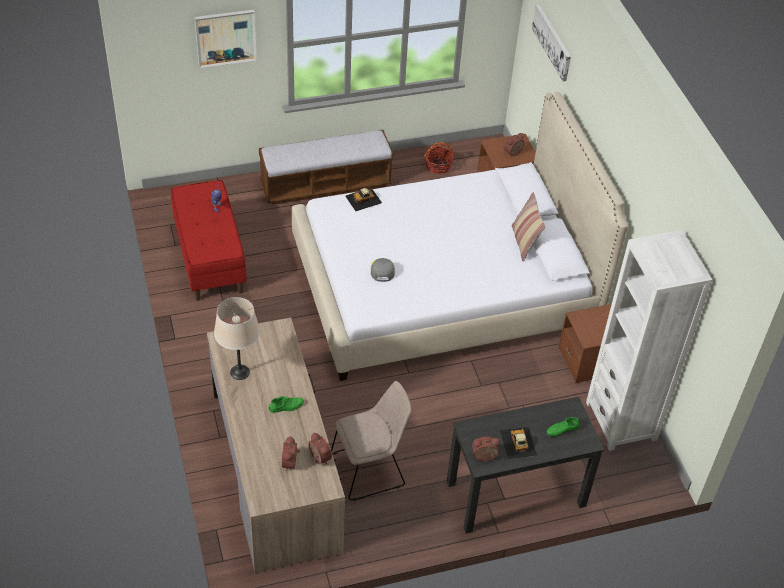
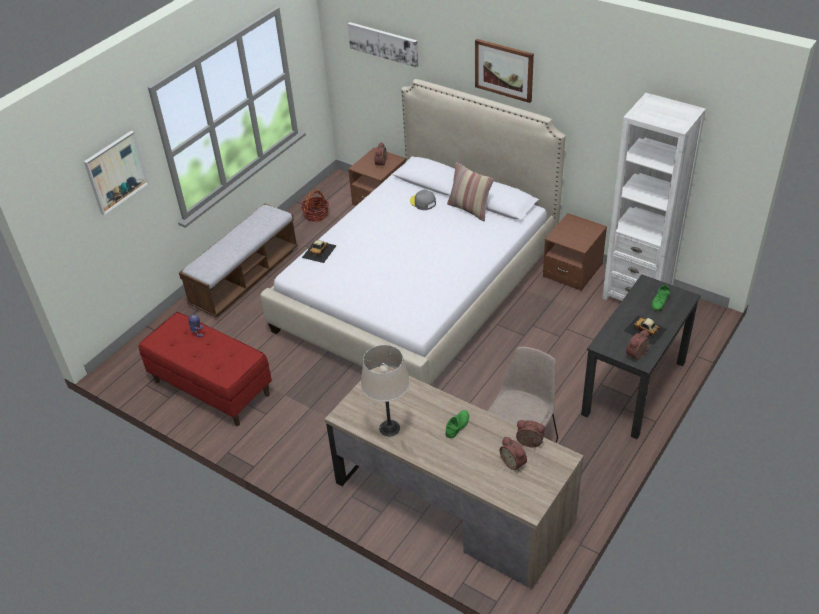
camera: 35 degrees left, 5 degrees down
grey cap [371,258,395,282] -> grey cap moved to [410,190,436,210]
none -> picture [475,39,534,103]

